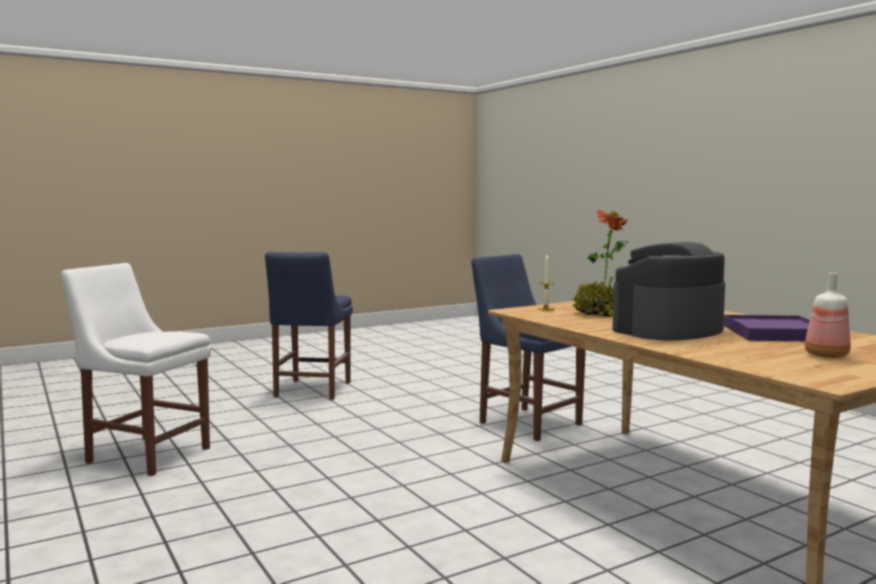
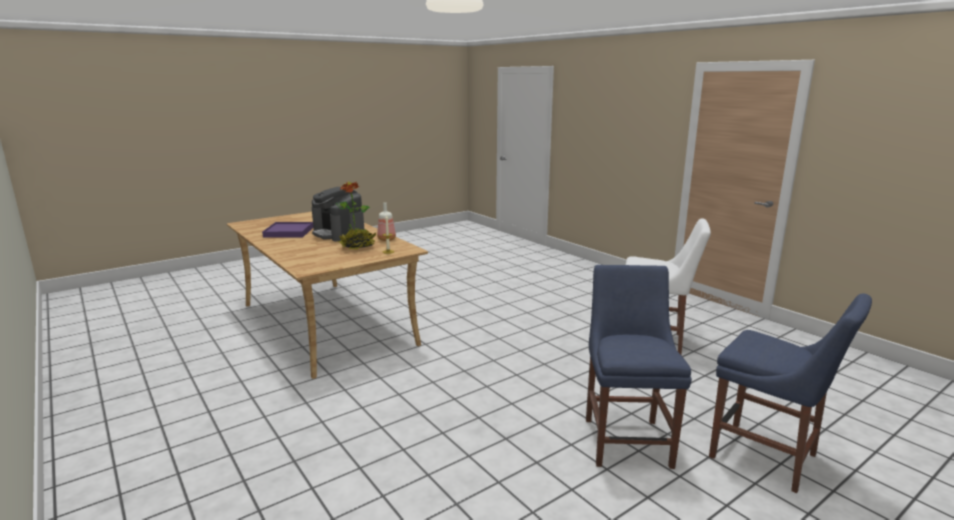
camera: 175 degrees right, 10 degrees up
blue chair [471,254,586,441] -> blue chair moved to [709,293,872,493]
coffee machine [612,242,725,341] -> coffee machine turned 90 degrees clockwise [312,187,365,242]
bottle [805,273,851,358] -> bottle moved to [377,203,396,241]

